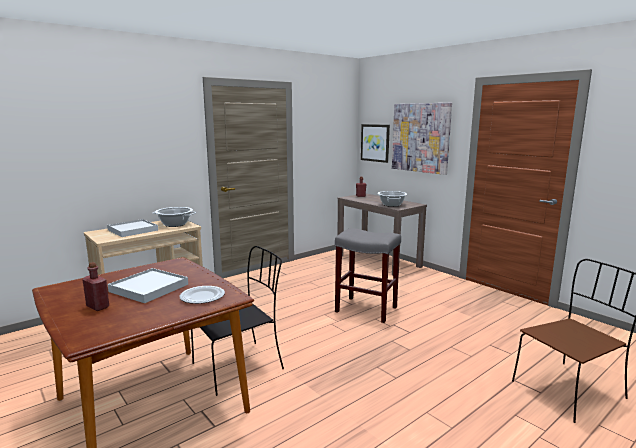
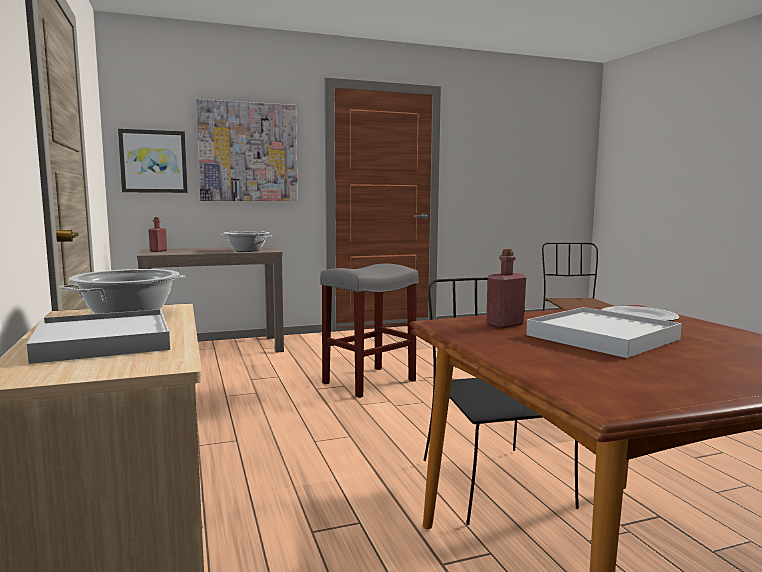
camera: 70 degrees left, 5 degrees down
red bottle [82,262,109,311] -> red bottle moved to [486,249,526,329]

